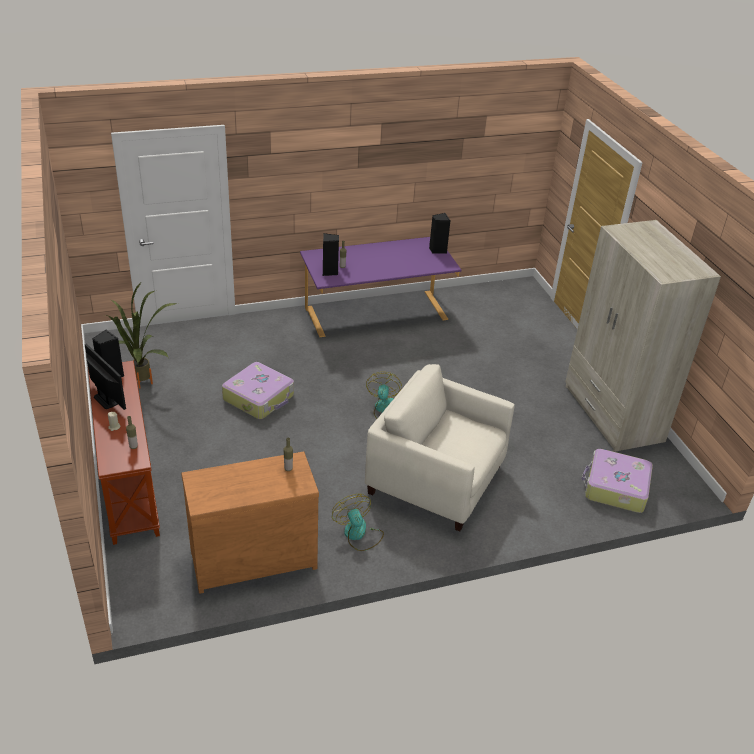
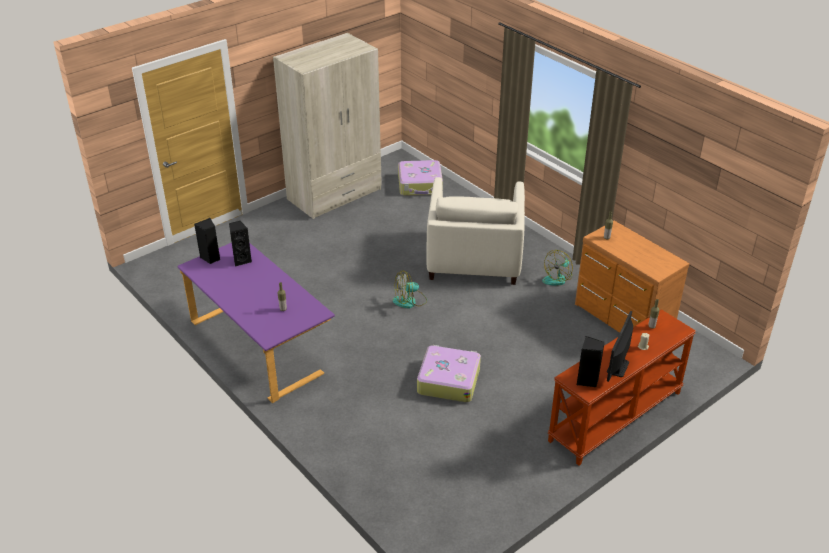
camera: 110 degrees left, 0 degrees up
potted plant [108,283,178,389] -> none
black speaker [323,233,339,276] -> black speaker moved to [229,221,252,266]

